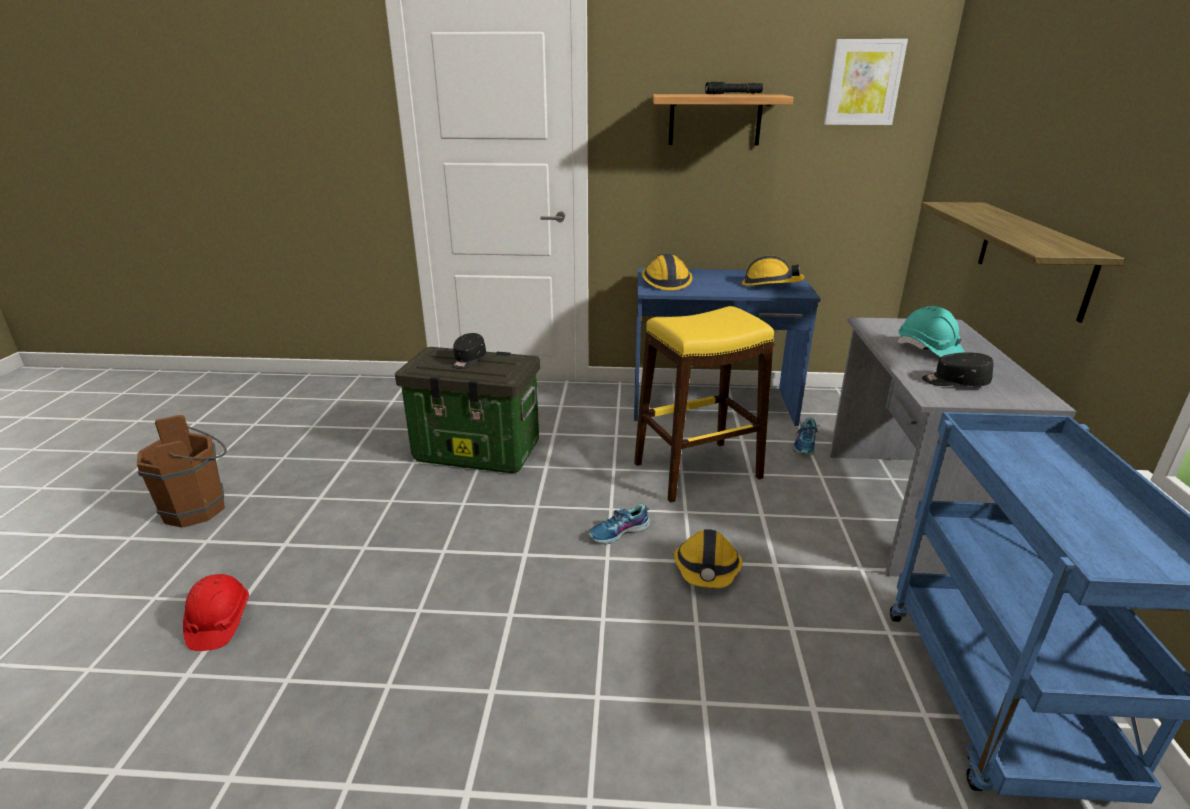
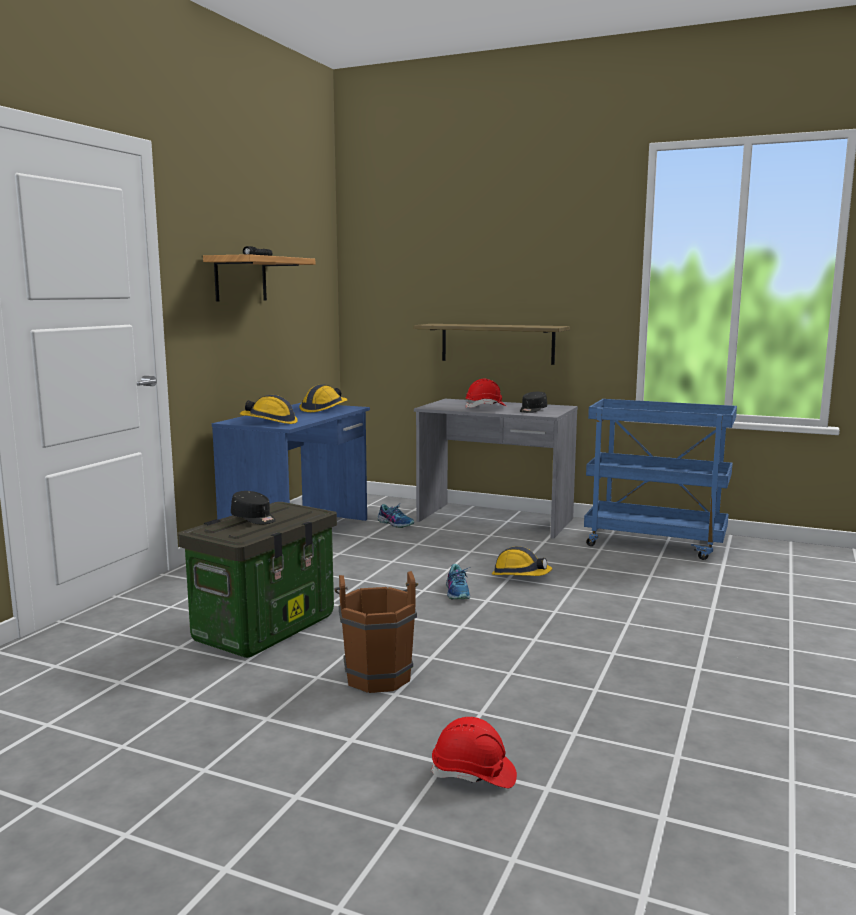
camera: 70 degrees left, 15 degrees down
brown bucket [137,415,227,527] -> brown bucket moved to [335,571,418,693]
yellow stool [634,306,774,503] -> none
picture [824,39,908,125] -> none
turquoise hard hat [898,306,965,357] -> red hard hat [465,379,507,408]

